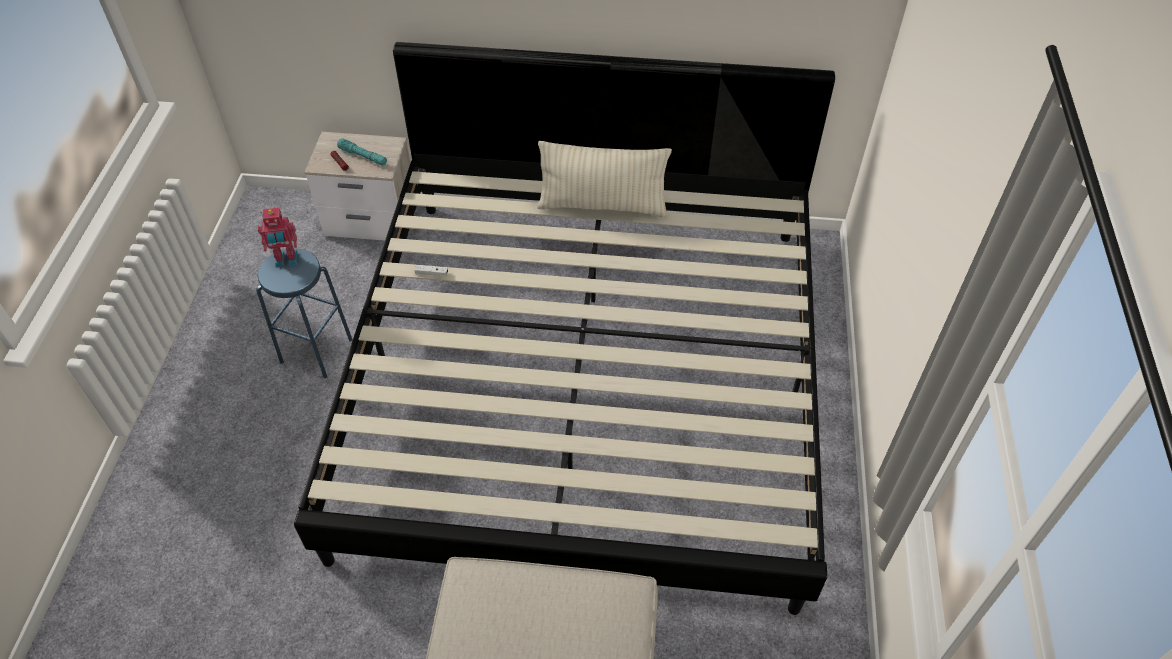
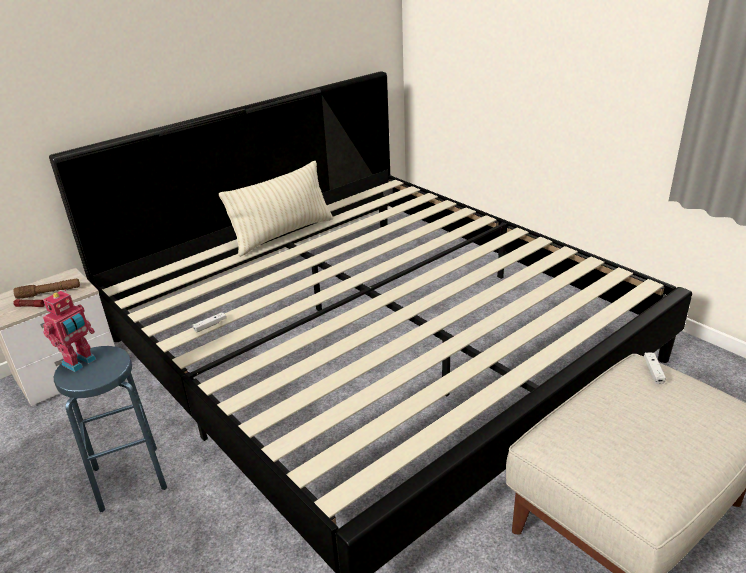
camera: 45 degrees left, 20 degrees down
turquoise flashlight [337,138,387,166] -> brown flashlight [13,279,80,299]
none -> white game controller [644,353,666,384]

